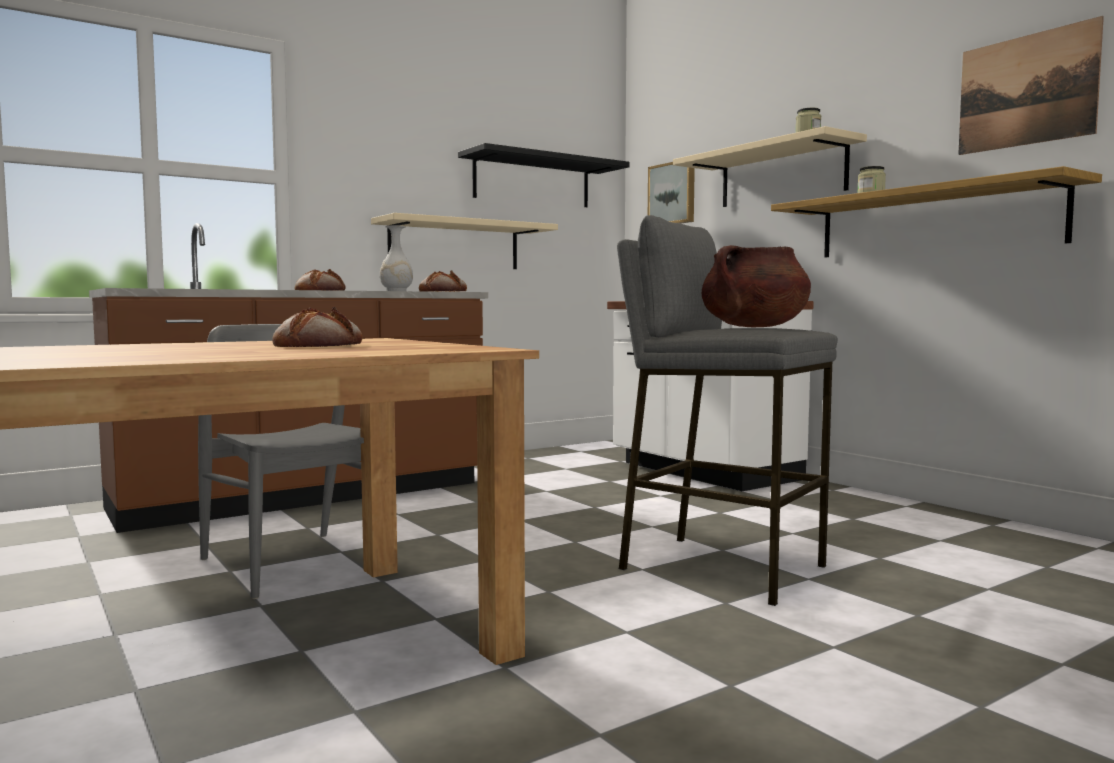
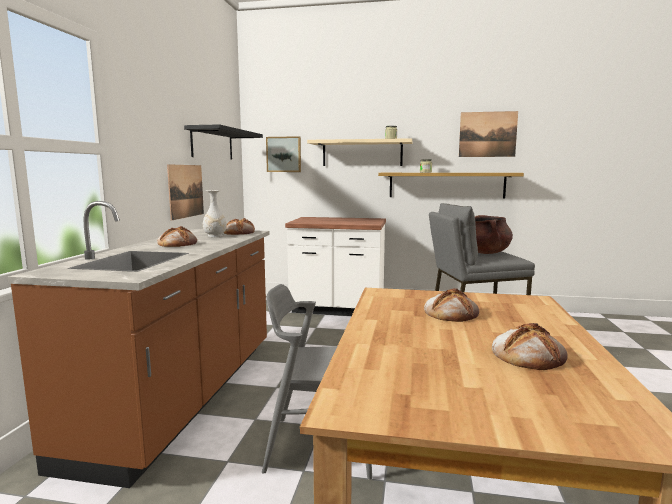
camera: 45 degrees left, 5 degrees up
beige shelf [371,213,558,269] -> picture [167,164,204,220]
none -> bread [492,323,568,370]

